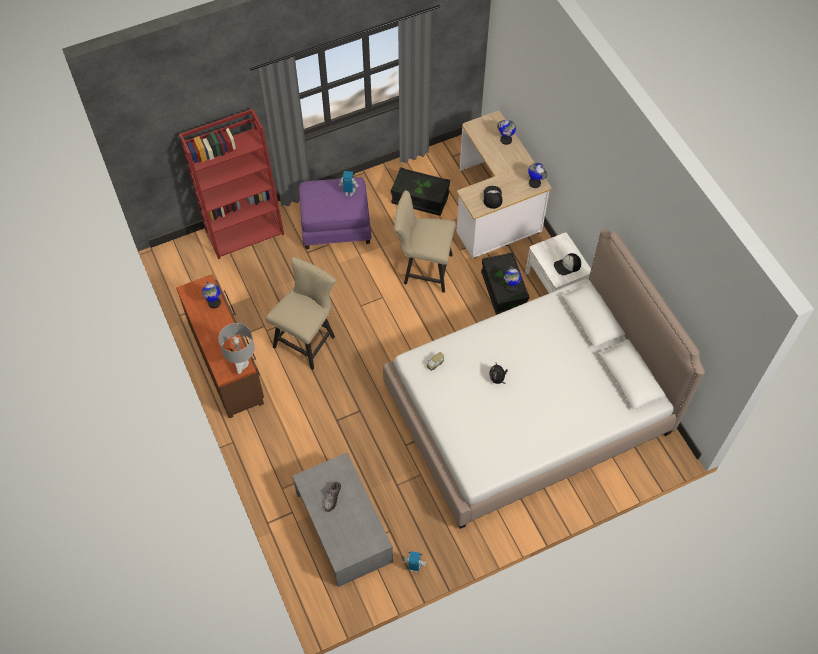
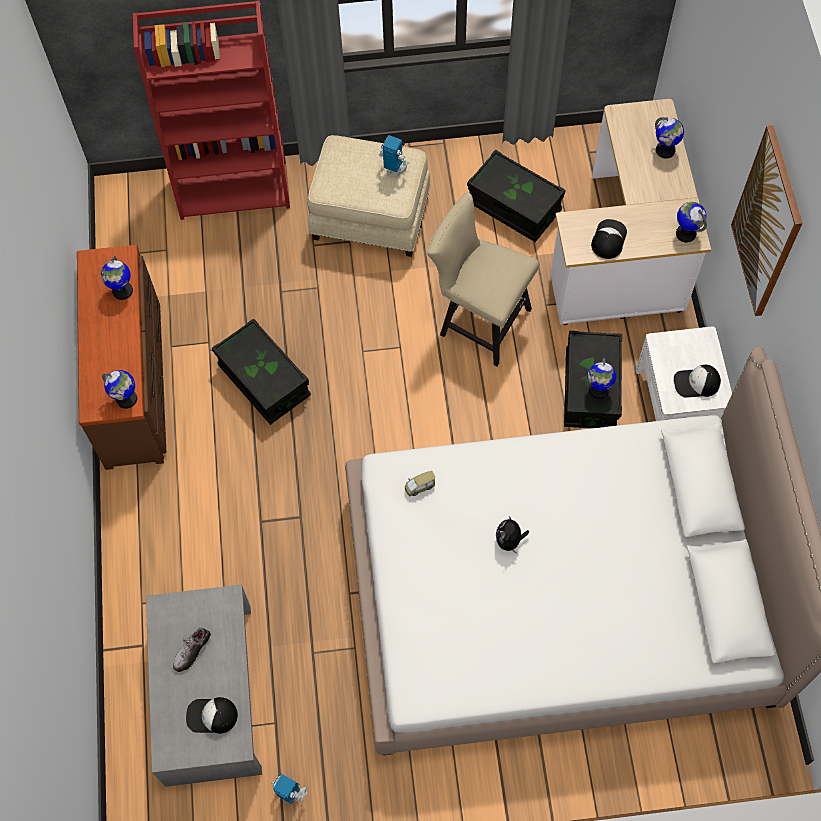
camera: 20 degrees right, 5 degrees up
grey table lamp [218,323,255,374] -> globe [102,370,137,409]
beige chair [266,257,336,370] -> black storage box [212,318,311,425]
purple ottoman [299,177,372,249] -> beige ottoman [307,135,431,257]
none -> cap [186,697,238,734]
none -> picture [731,125,803,316]

